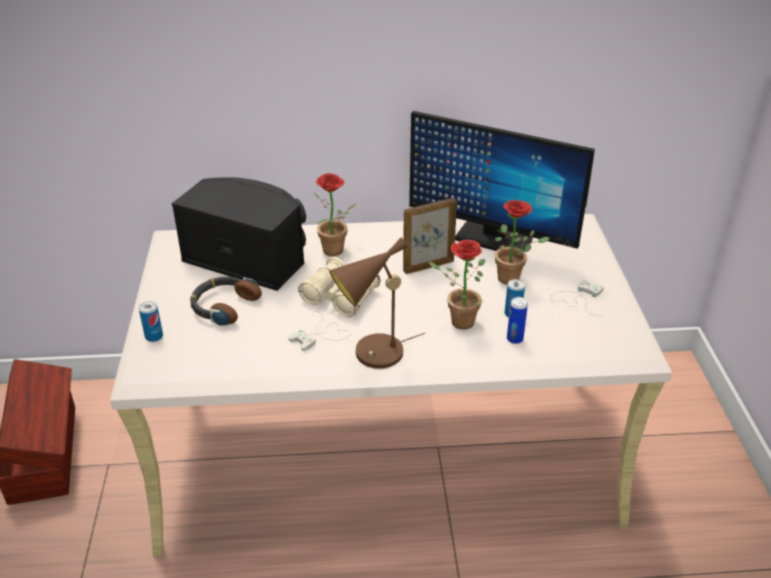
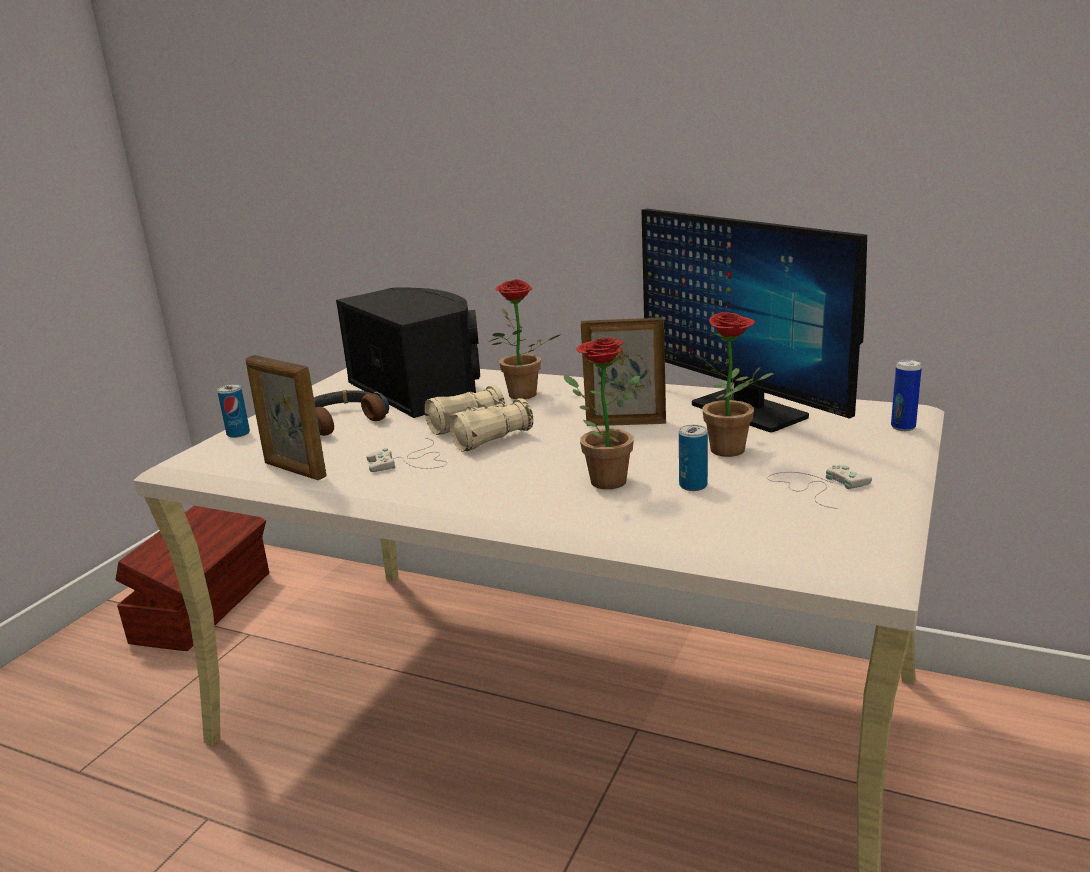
camera: 30 degrees right, 15 degrees down
brown table lamp [329,238,425,369] -> none
can [507,297,528,344] -> can moved to [891,359,922,431]
none -> picture frame [246,355,327,480]

